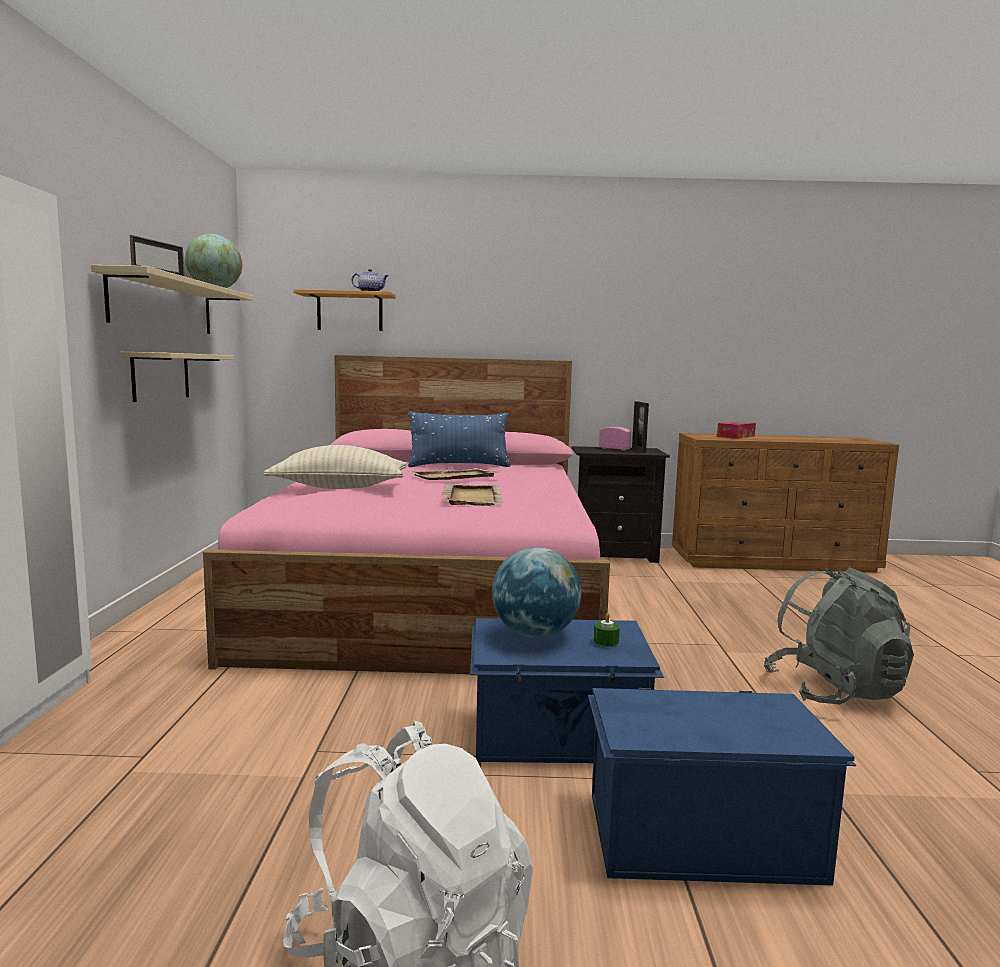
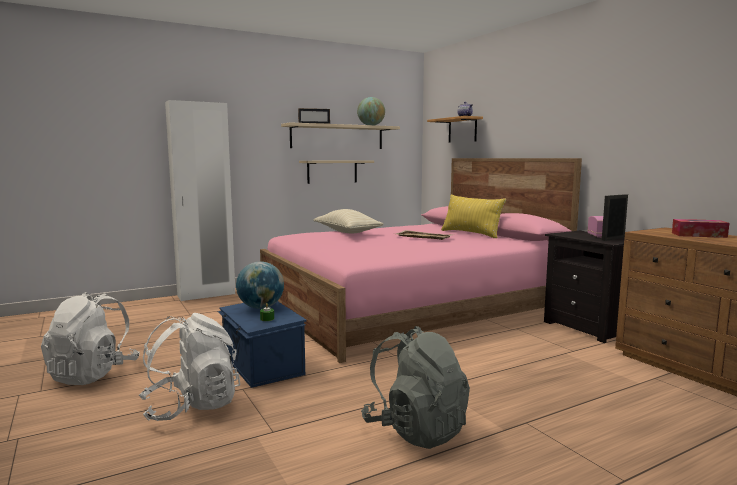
camera: 60 degrees right, 0 degrees up
blue pillow [408,411,511,467] -> yellow pillow [441,195,506,238]
beige tray [442,483,505,506] -> none
blue storage box [588,688,856,886] -> white backpack [139,313,241,421]

